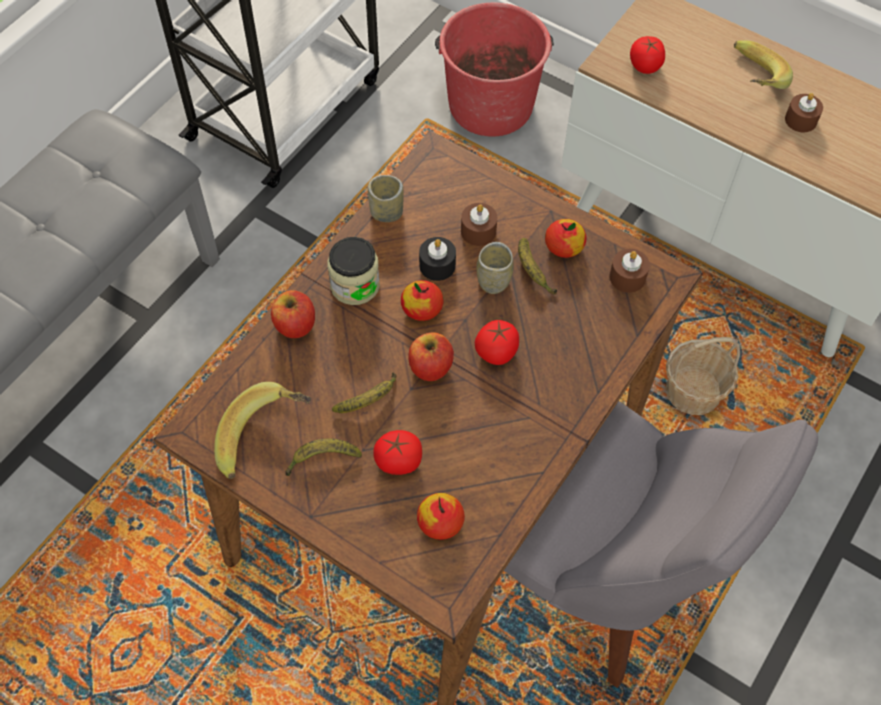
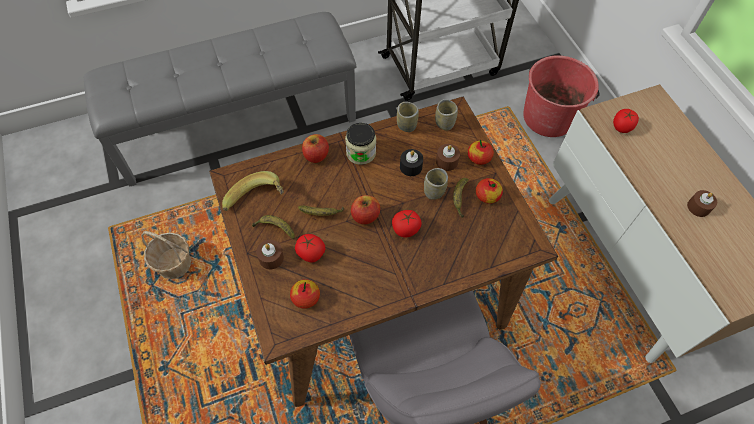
camera: 35 degrees right, 0 degrees up
apple [401,280,444,321] -> apple moved to [468,139,494,165]
brown candle [609,249,650,293] -> brown candle moved to [256,240,284,269]
basket [666,337,740,415] -> basket moved to [141,231,191,279]
banana [734,40,793,89] -> none
none -> cup [435,99,458,131]

